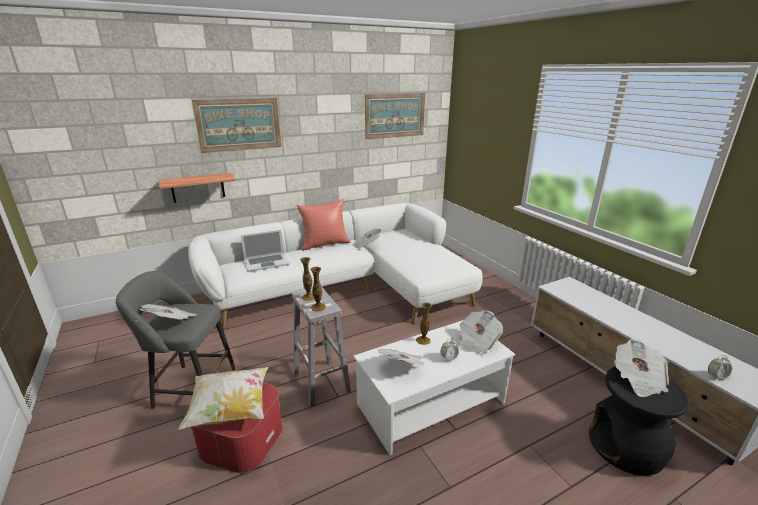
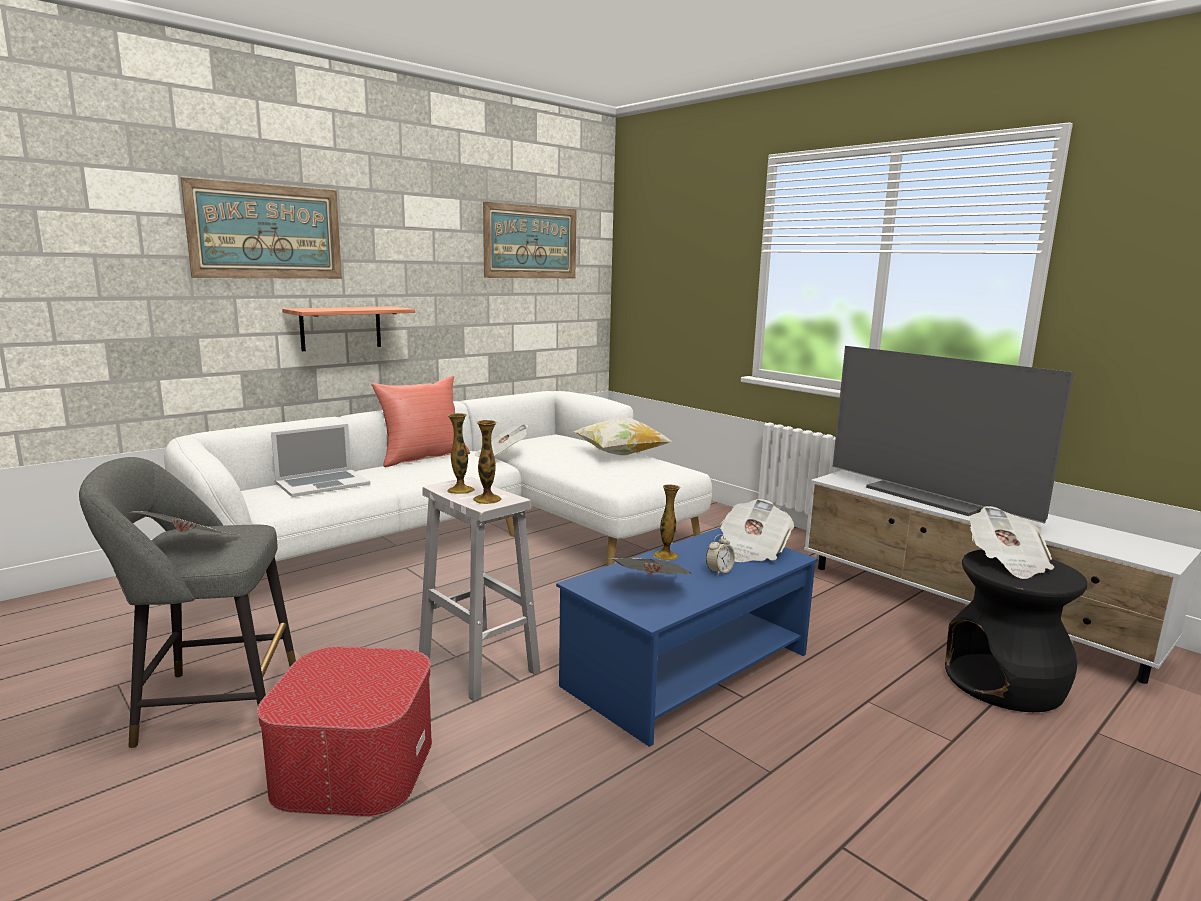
camera: 15 degrees left, 10 degrees down
shelf [159,173,236,203] -> shelf moved to [282,306,415,351]
pillow [178,367,268,430] -> pillow moved to [574,418,672,455]
white coffee table [354,320,515,455] -> blue coffee table [556,527,818,747]
alarm clock [708,355,732,380] -> none
none -> television [833,346,1074,523]

